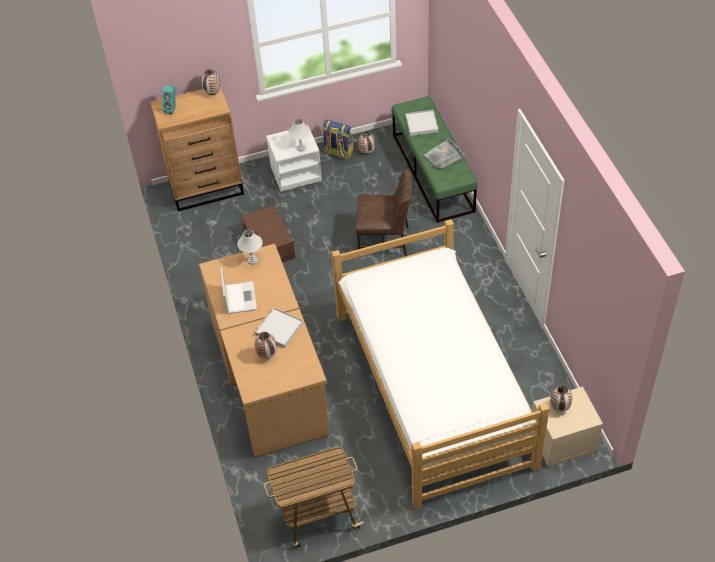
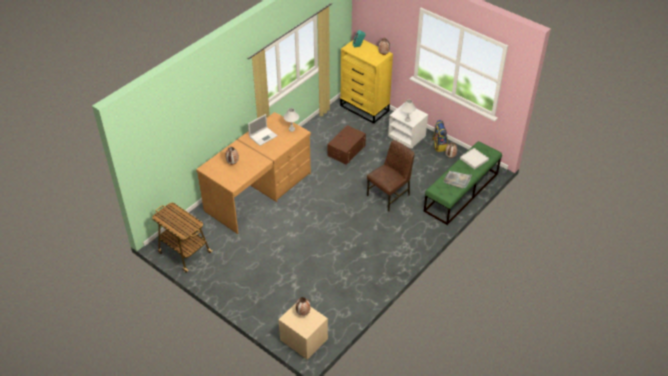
camera: 55 degrees right, 5 degrees down
brown dresser [150,88,244,212] -> yellow dresser [340,40,393,124]
white tray [255,307,303,348] -> none
bed [331,219,549,509] -> none
brown chair [355,169,412,256] -> brown chair turned 105 degrees counterclockwise [367,140,414,212]

